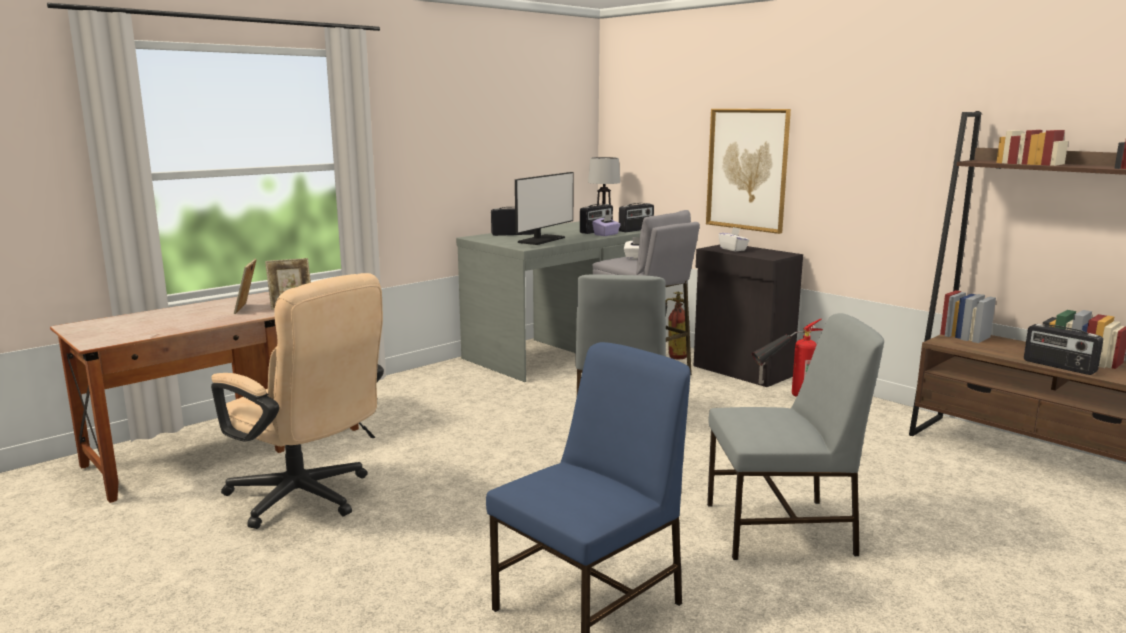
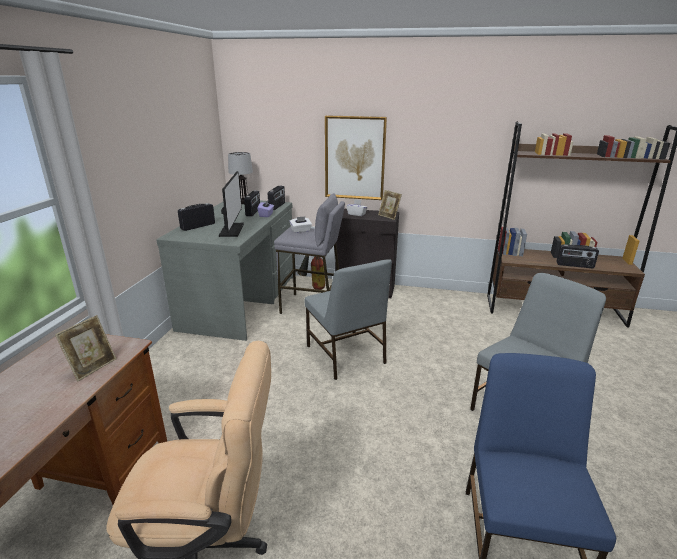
camera: 35 degrees left, 10 degrees up
picture frame [234,259,256,314] -> picture frame moved to [378,190,402,220]
fire extinguisher [752,319,823,397] -> none

